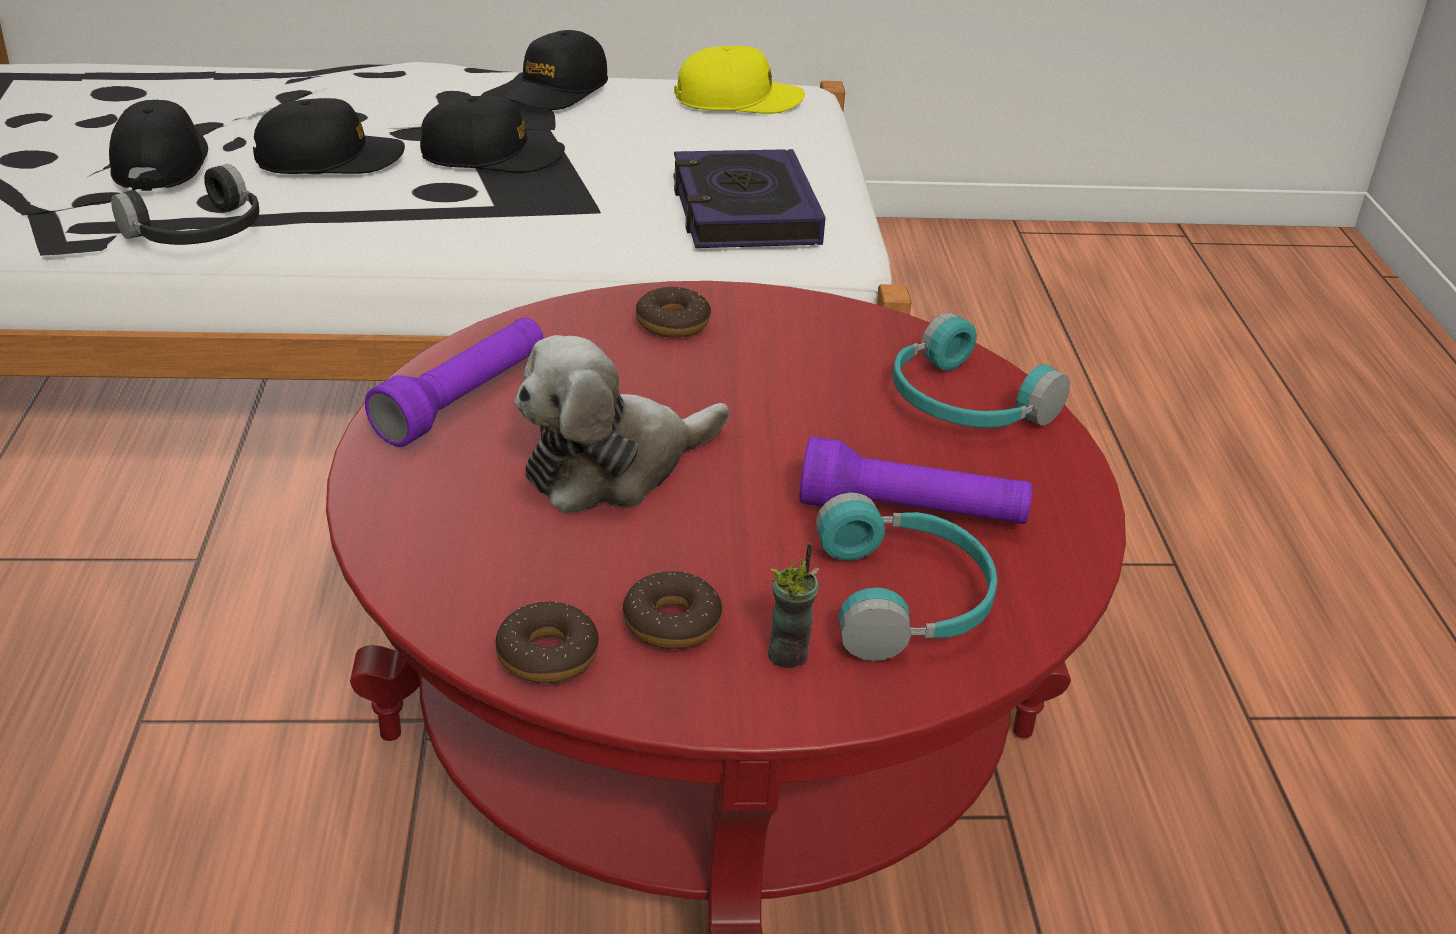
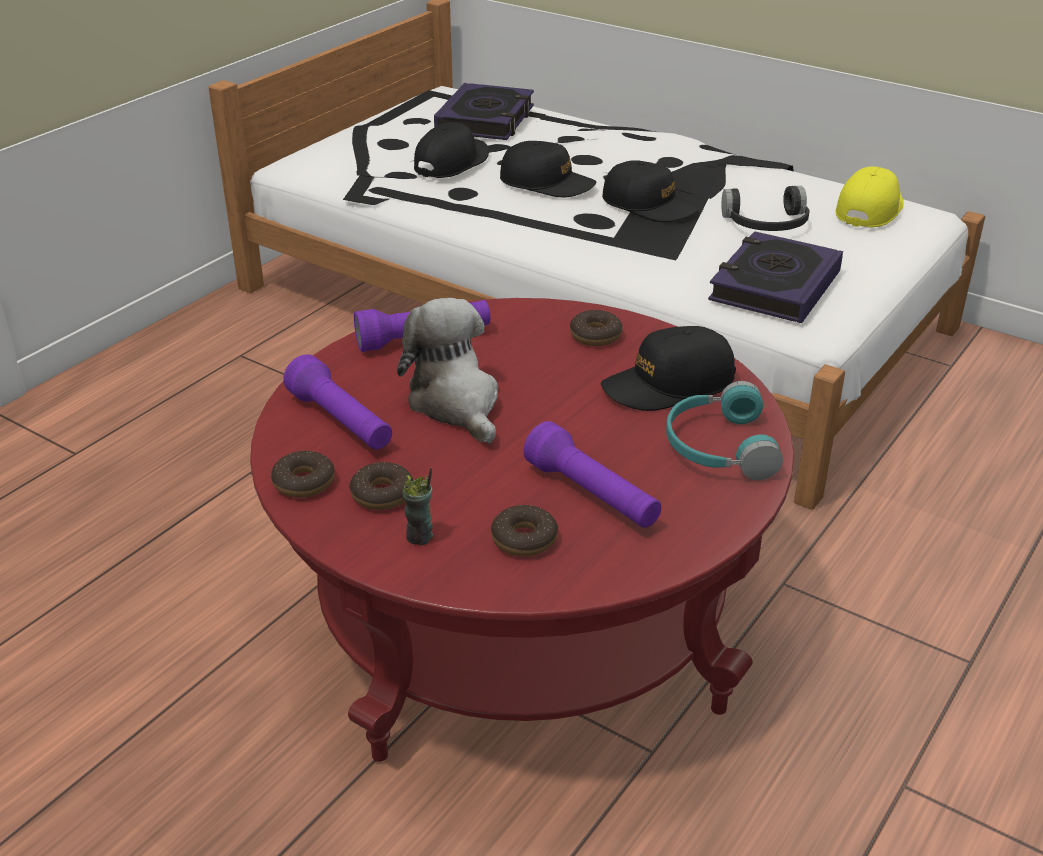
camera: 40 degrees right, 0 degrees up
black headphones [111,164,259,245] -> black headphones moved to [721,186,810,231]
black cap [503,30,608,110] -> black cap moved to [601,326,736,411]
plush toy [515,335,729,513] -> plush toy turned 60 degrees clockwise [397,298,498,444]
yellow cap [674,46,805,114] -> yellow cap turned 90 degrees counterclockwise [835,166,904,227]
turquoise headphones [816,493,998,661] -> donut [491,505,558,556]
none -> purple flashlight [283,354,392,450]
none -> book [434,83,534,140]

